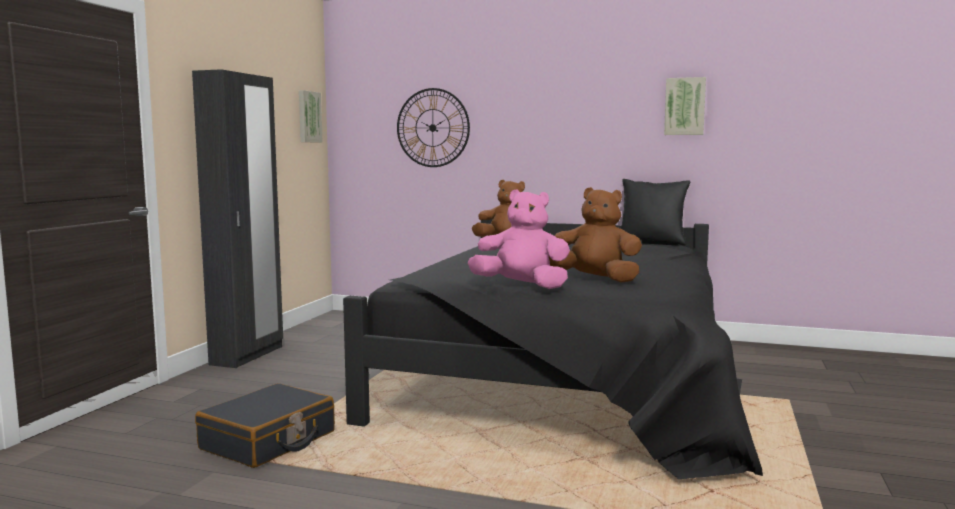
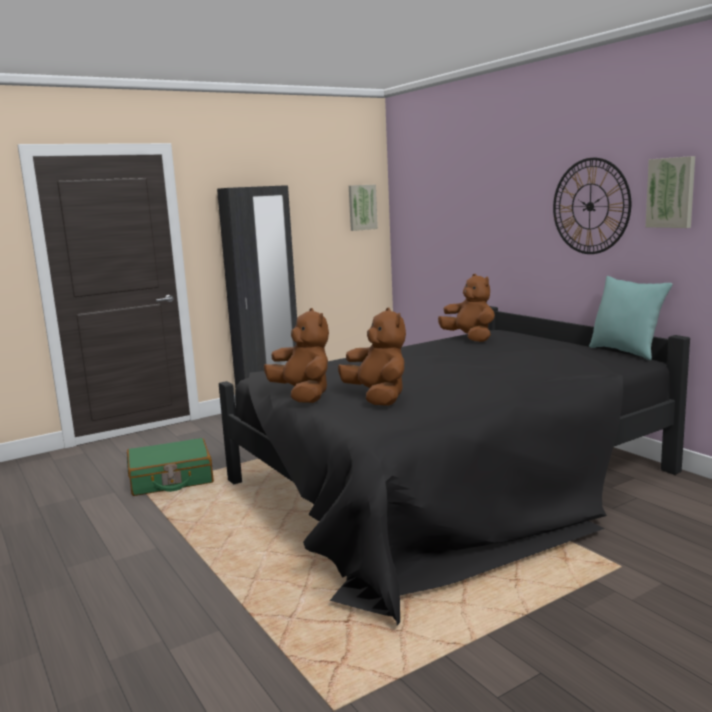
camera: 40 degrees right, 5 degrees up
black suitcase [195,383,335,468] -> green suitcase [127,438,214,496]
wall clock [397,88,470,167] -> wall clock moved to [553,158,631,254]
pink plush toy [468,189,570,289] -> brown plush toy [264,308,329,403]
black pillow [622,179,691,245] -> turquoise pillow [589,276,673,360]

